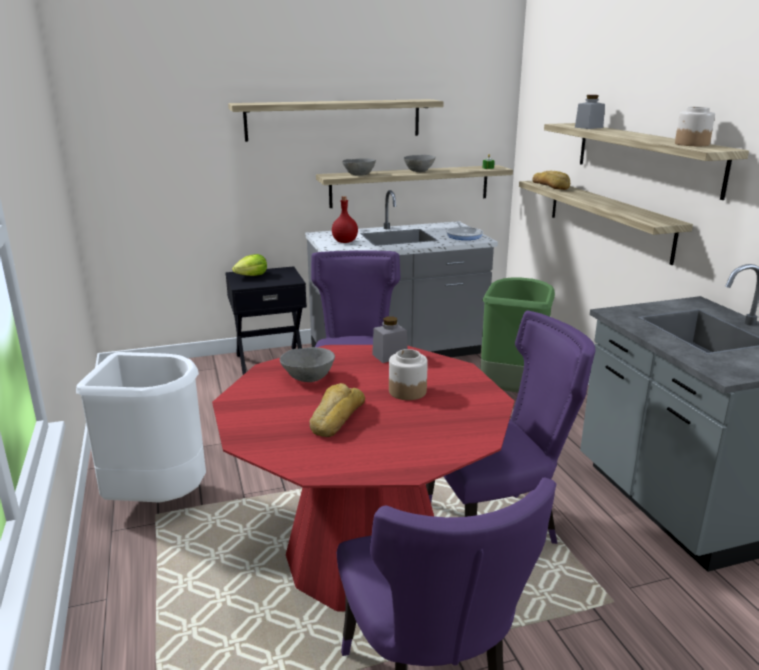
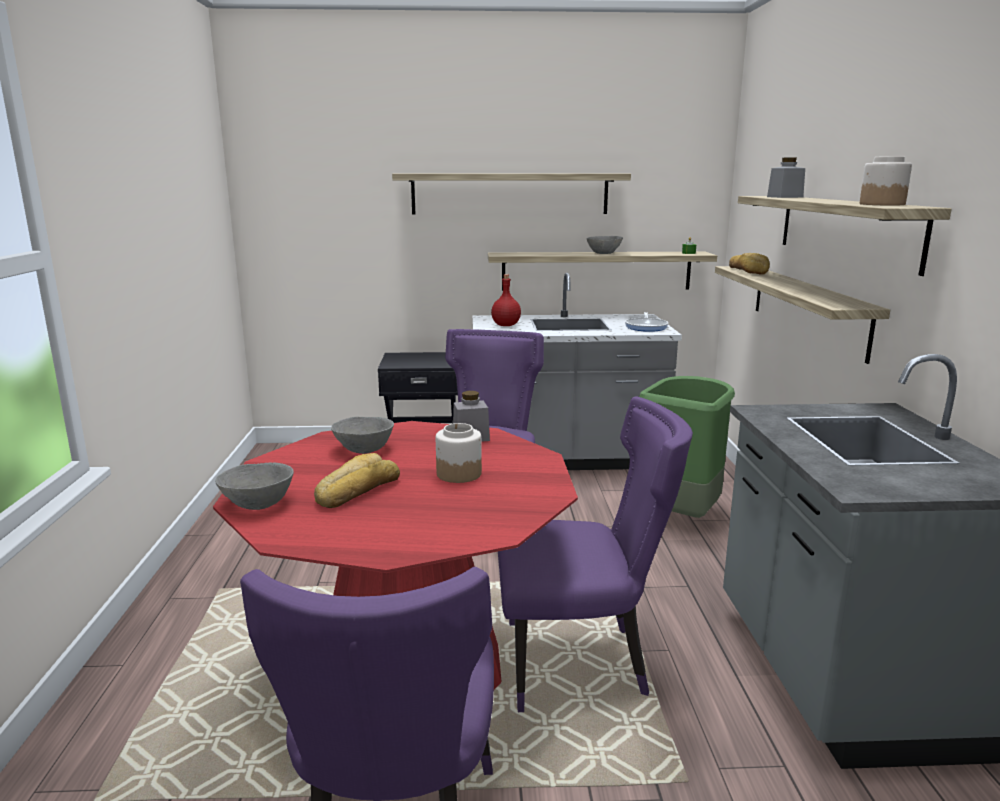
camera: 15 degrees right, 5 degrees down
white trash can [76,352,206,503] -> none
lettuce [232,254,267,276] -> none
grey bowl [342,158,376,176] -> grey bowl moved to [215,463,294,510]

